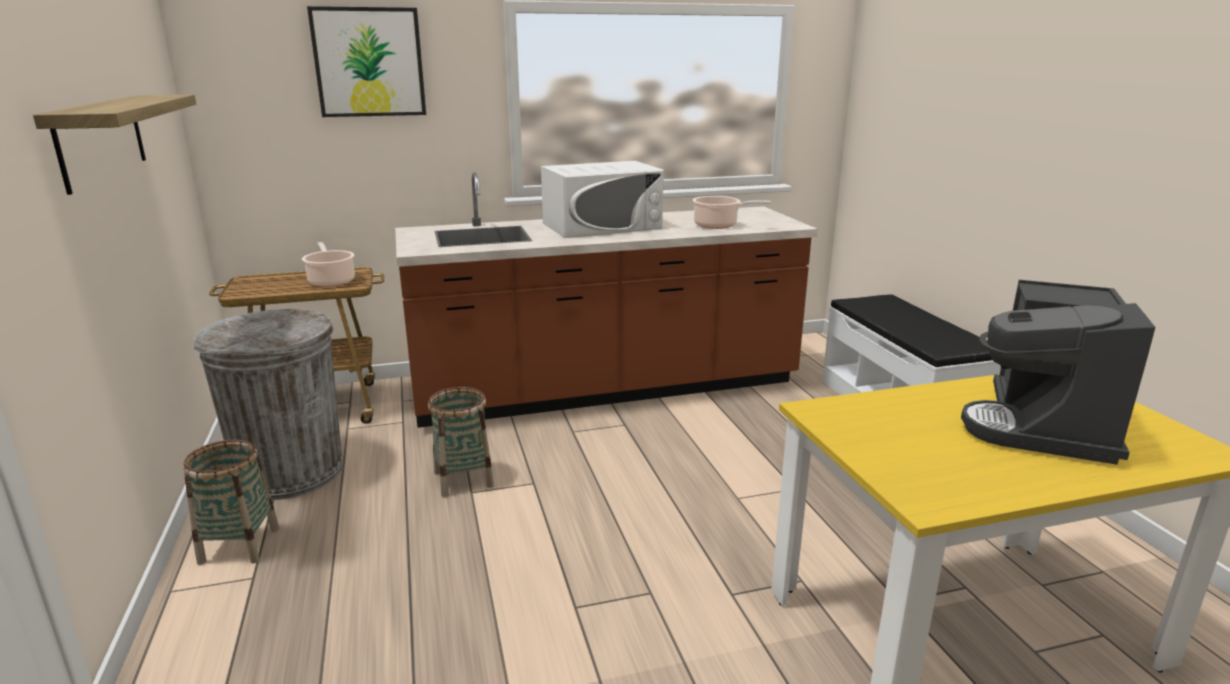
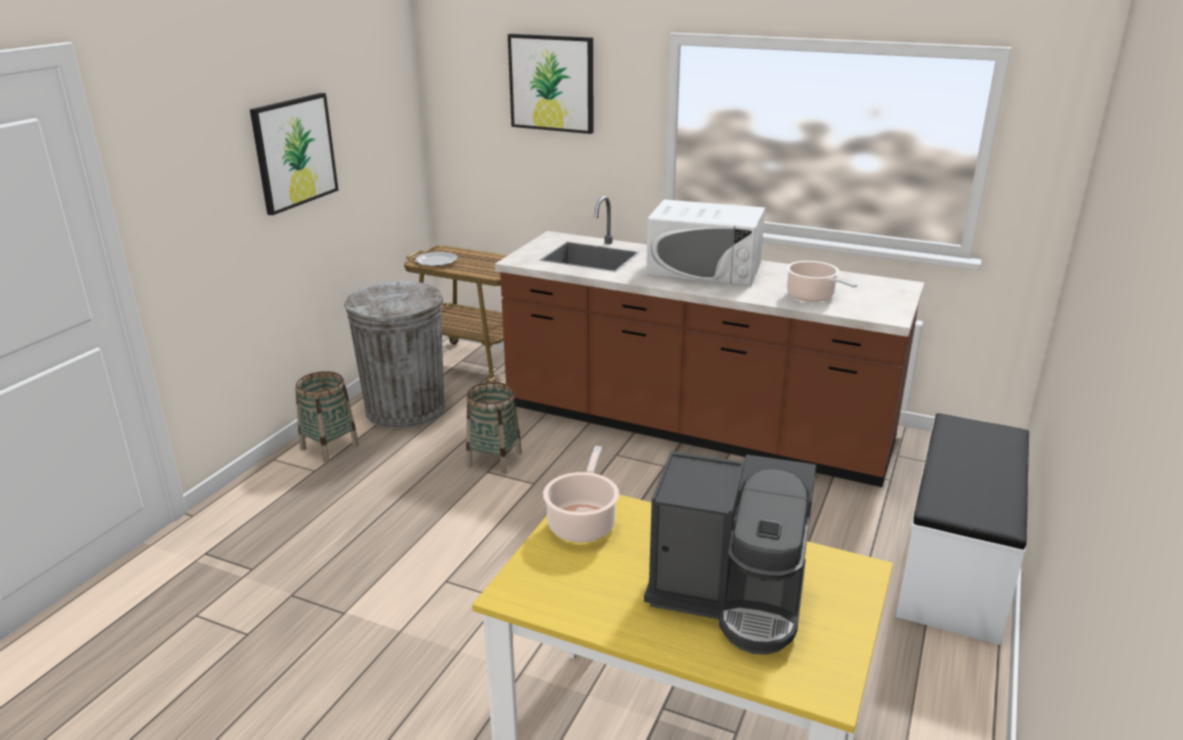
camera: 40 degrees right, 5 degrees up
shelf [33,95,196,195] -> picture [250,93,338,215]
cooking pot [302,242,355,287] -> cooking pot moved to [543,446,619,543]
coffee machine [961,280,1155,465] -> coffee machine turned 135 degrees counterclockwise [644,451,816,655]
none -> plate [415,252,457,266]

